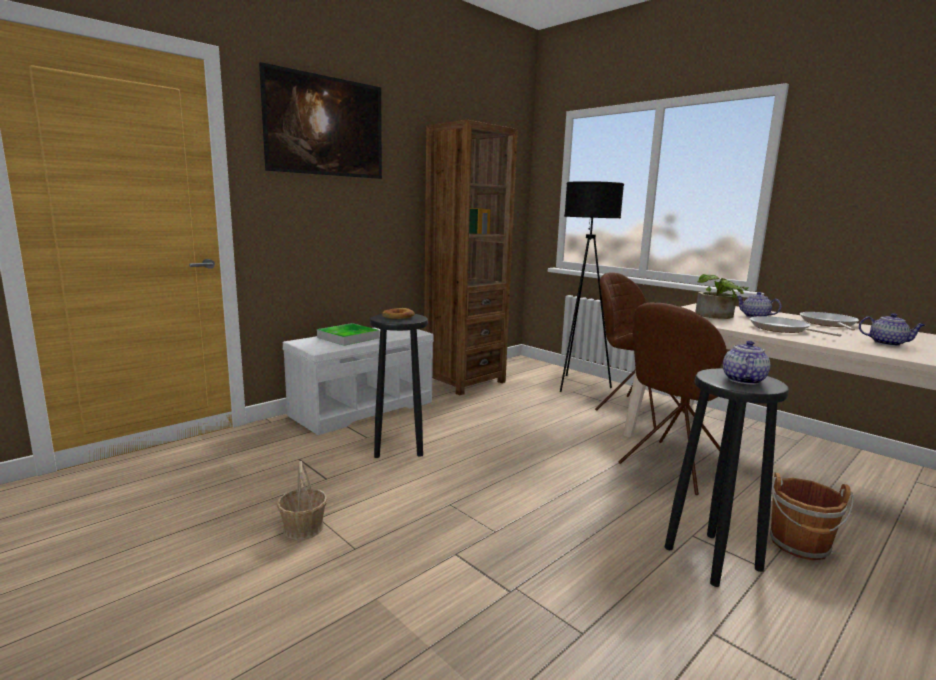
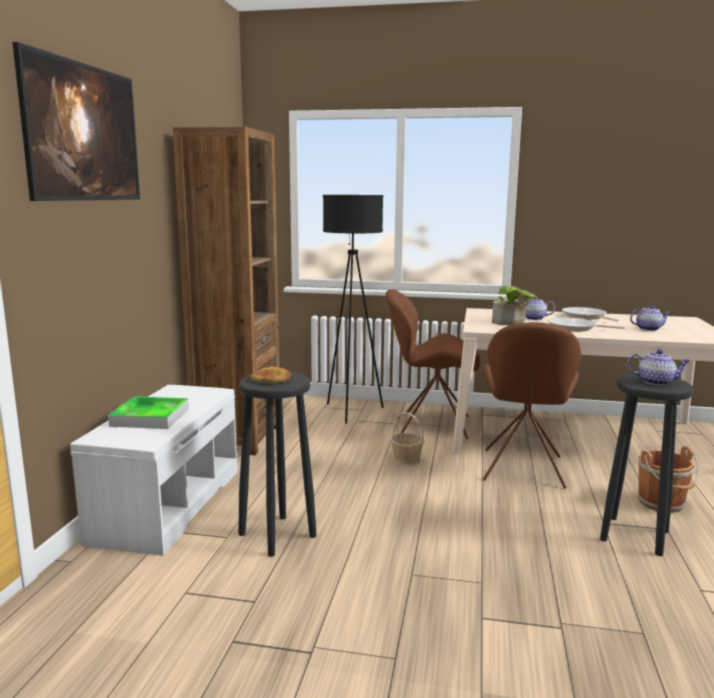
camera: 35 degrees left, 0 degrees up
basket [277,461,328,540] -> basket moved to [391,412,424,466]
teapot [723,341,770,385] -> teapot turned 120 degrees clockwise [627,349,690,385]

